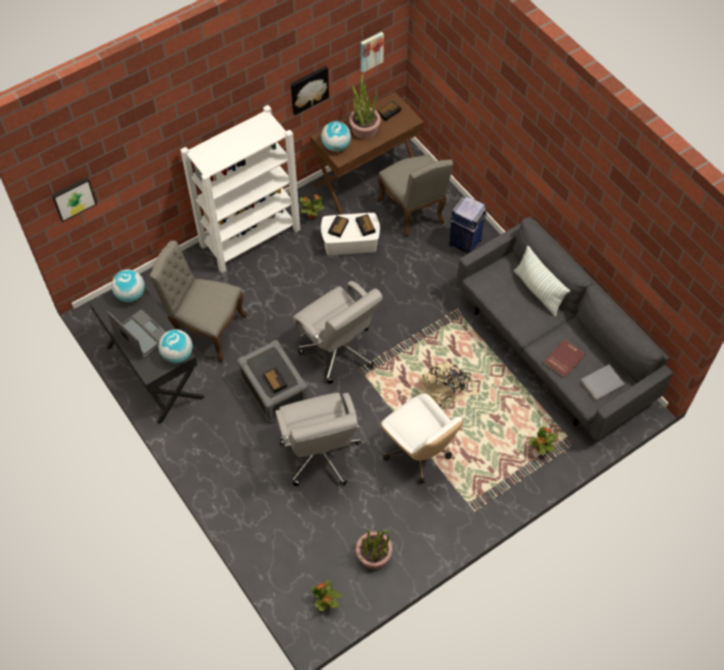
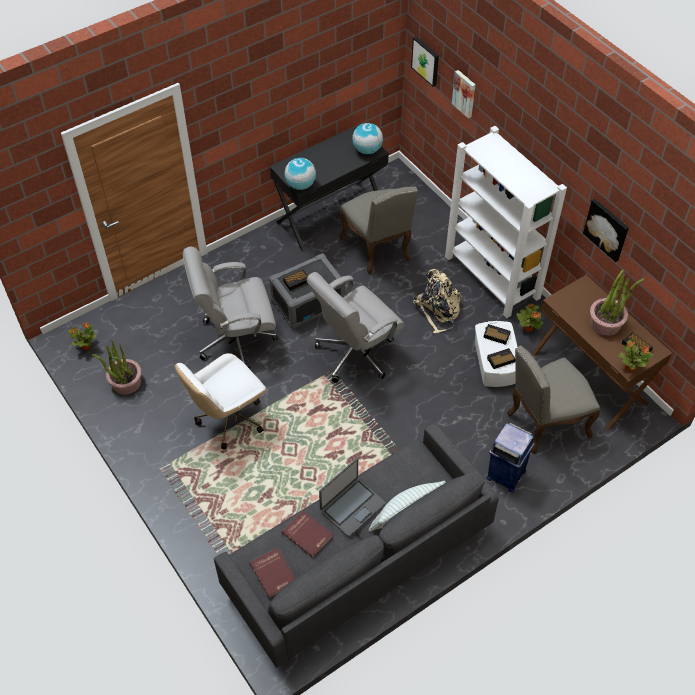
camera: 90 degrees right, 5 degrees down
laptop [107,310,166,358] -> laptop moved to [319,458,385,537]
grey chair [150,240,247,363] -> grey chair turned 135 degrees clockwise [340,187,418,274]
globe [321,121,351,152] -> none
picture [361,32,384,73] -> picture moved to [452,70,476,118]
beige backpack [422,361,478,410] -> beige backpack moved to [413,269,462,333]
potted plant [529,427,557,455] -> potted plant moved to [618,340,653,372]
grey book [580,364,625,401] -> red book [249,548,295,598]

